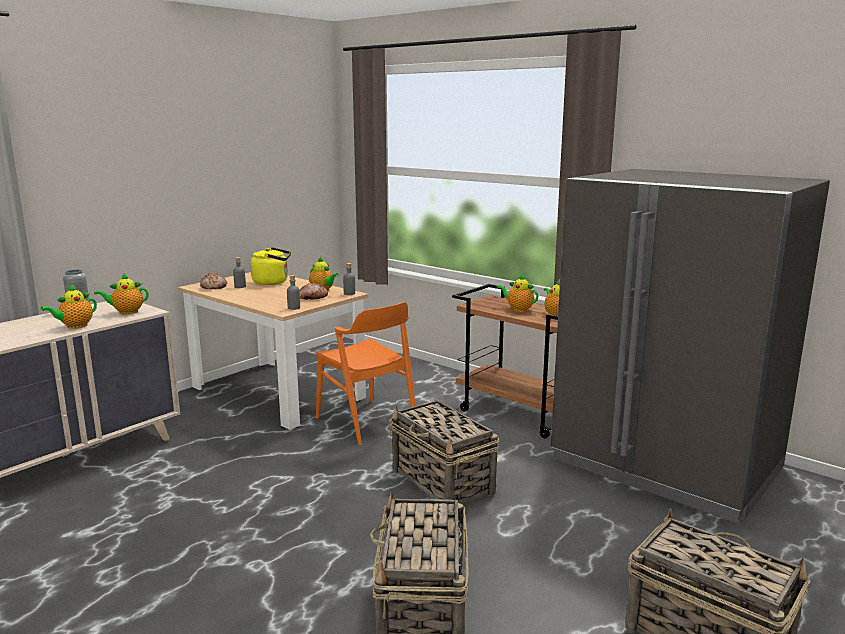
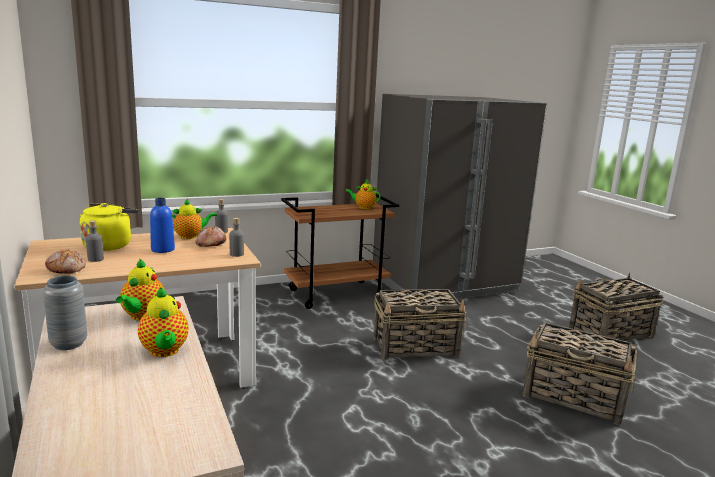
camera: 65 degrees left, 0 degrees up
orange chair [316,302,415,445] -> none
teapot [496,274,538,312] -> none
none -> blue bottle [150,198,175,253]

